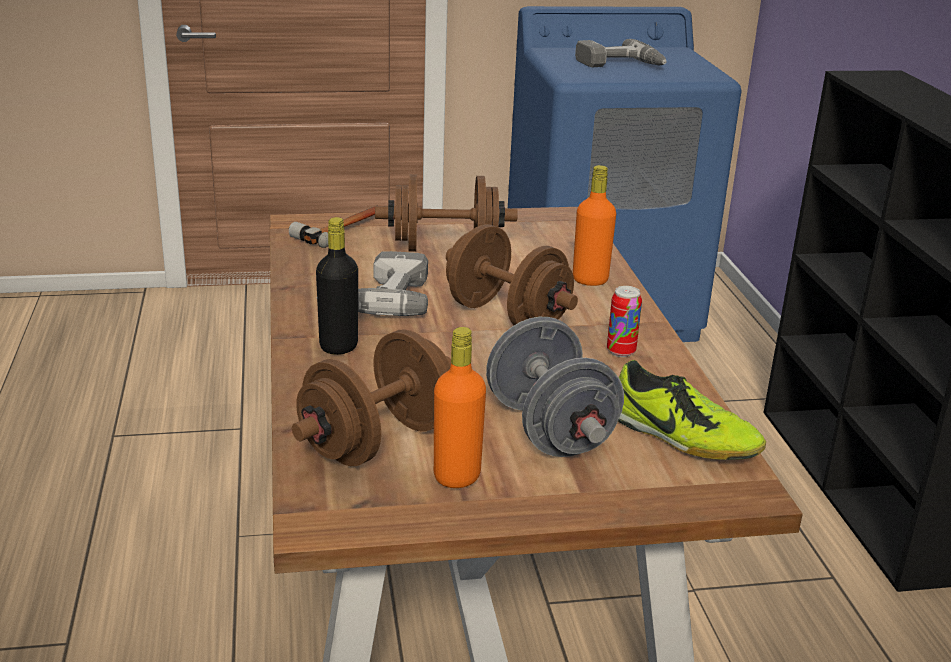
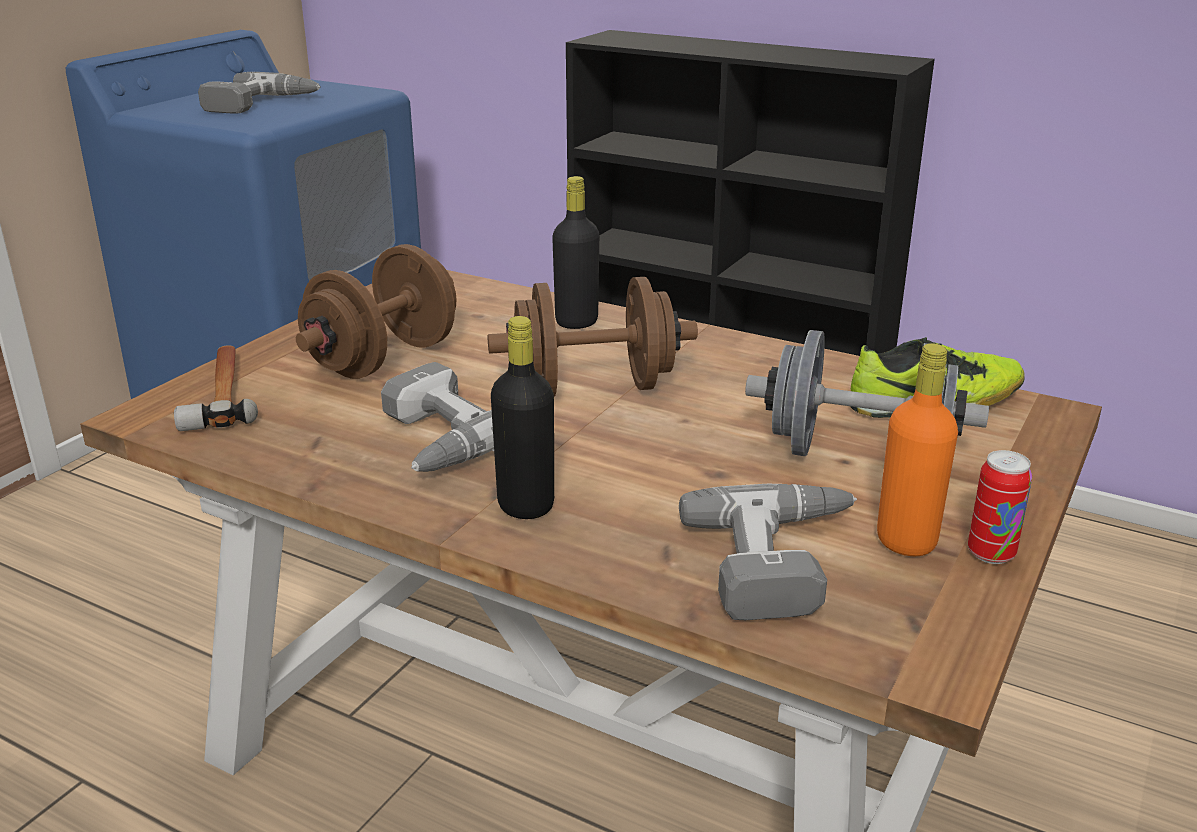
camera: 50 degrees left, 0 degrees up
brown dumbbell [292,329,451,466] -> power drill [679,484,857,620]
orange bottle [573,165,616,286] -> black bottle [552,176,599,329]
can [607,286,642,357] -> can moved to [968,450,1032,564]

